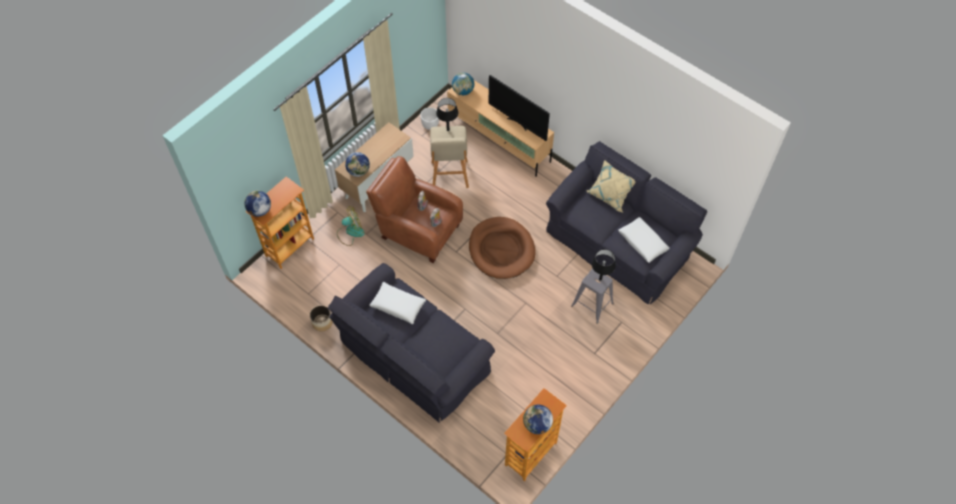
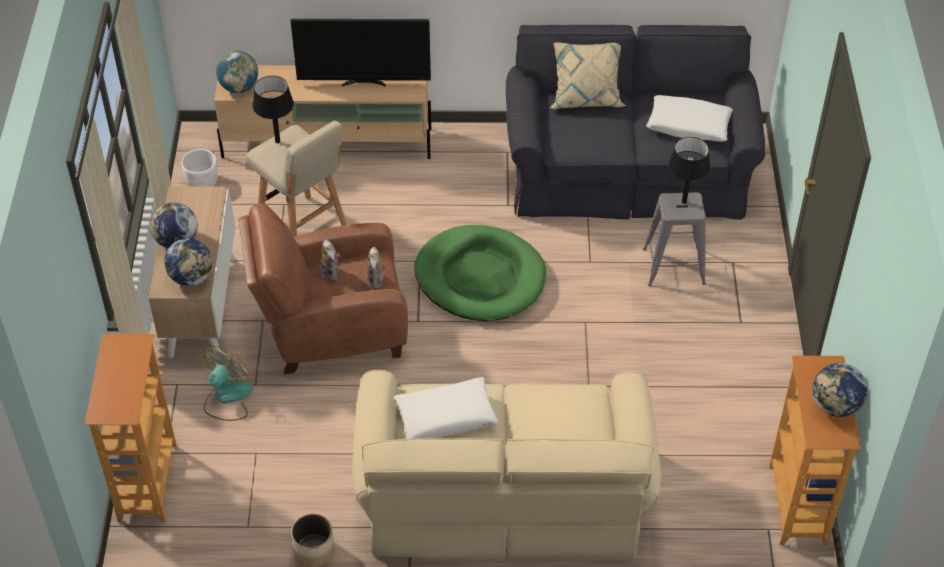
camera: 40 degrees left, 10 degrees down
globe [244,191,271,217] -> globe moved to [150,203,198,248]
black sofa [327,263,495,423] -> beige sofa [352,370,661,559]
brown dog bed [469,217,536,279] -> green dog bed [414,225,546,321]

